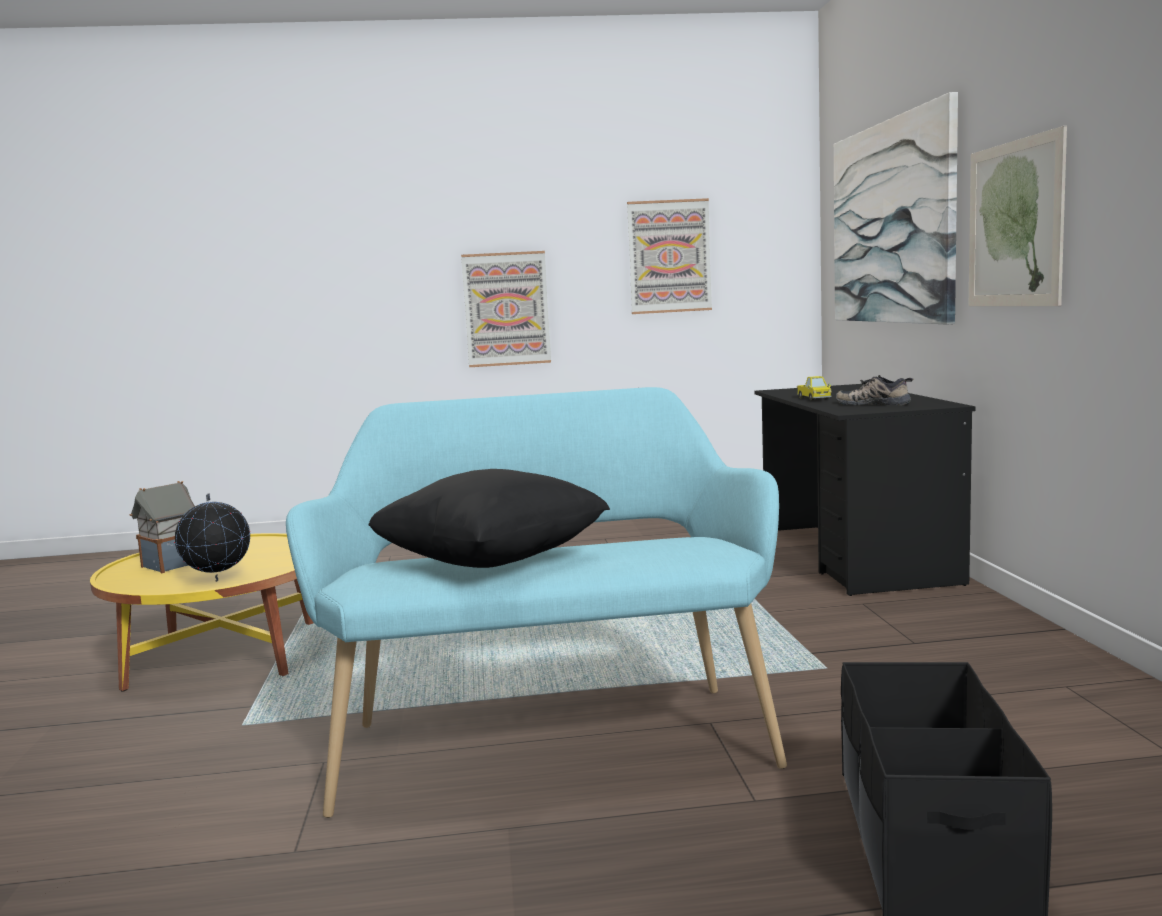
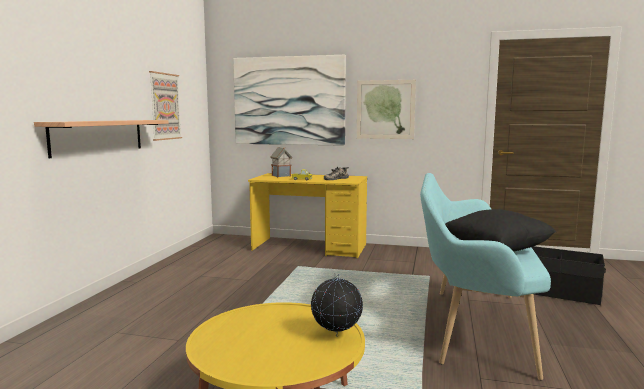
camera: 70 degrees left, 0 degrees up
toy house [130,481,195,573] -> toy house moved to [270,147,292,177]
picture [461,251,551,367] -> shelf [34,120,169,158]
black desk [754,384,975,596] -> yellow desk [248,173,367,258]

